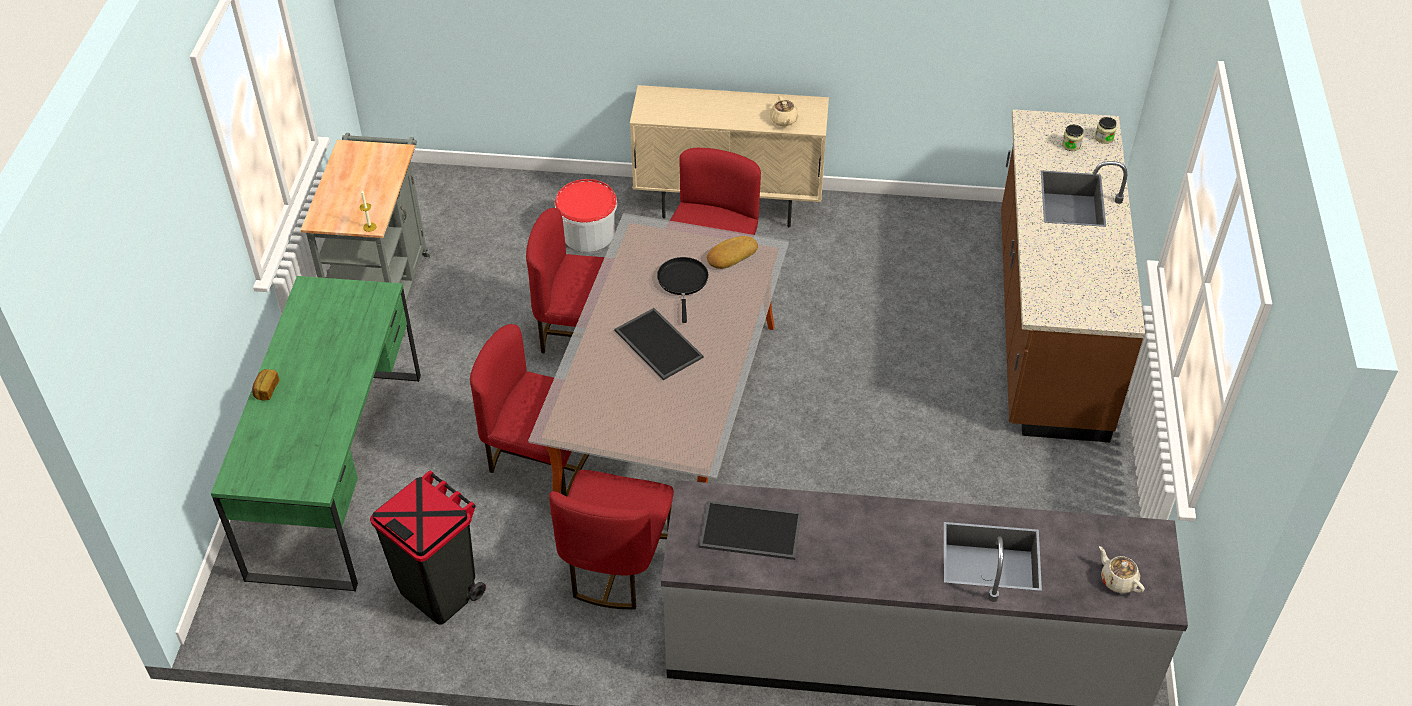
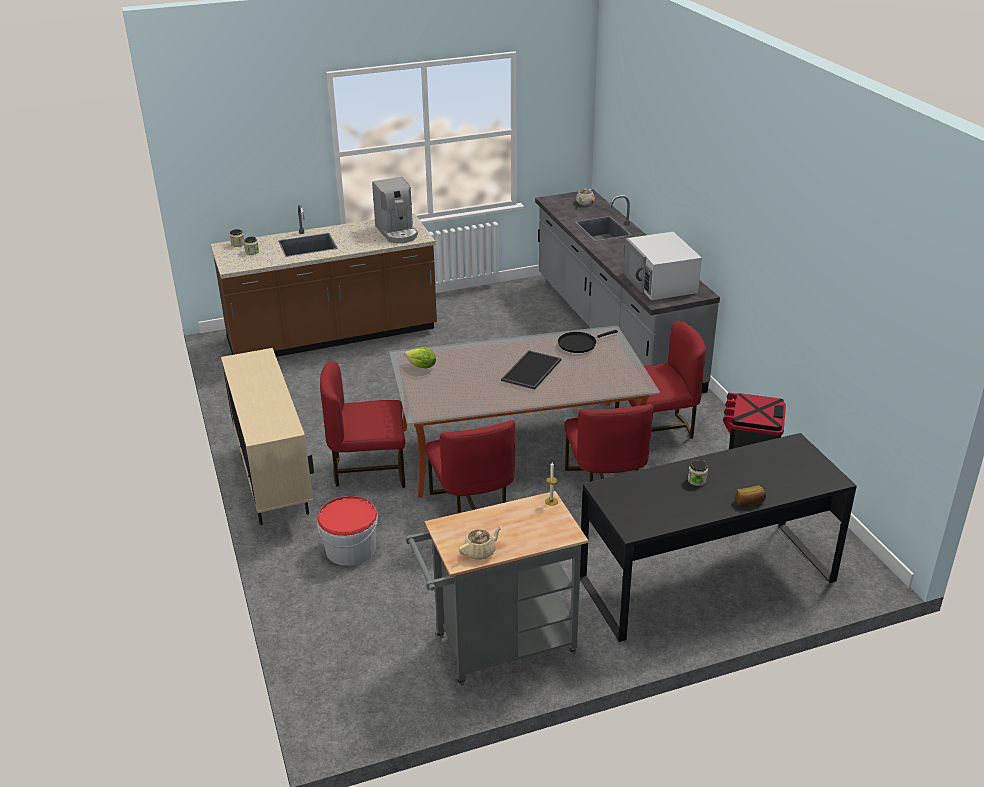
camera: 115 degrees left, 15 degrees down
green desk [211,276,421,592] -> black desk [580,433,857,642]
black frying pan [657,257,708,323] -> black frying pan moved to [558,330,618,353]
tray [699,501,801,560] -> white microwave [623,232,702,300]
bread [707,236,758,269] -> lettuce [404,347,436,369]
beige teapot [770,96,798,126] -> beige teapot moved to [459,526,502,560]
none -> coffee machine [372,177,418,243]
none -> jar [688,460,708,486]

